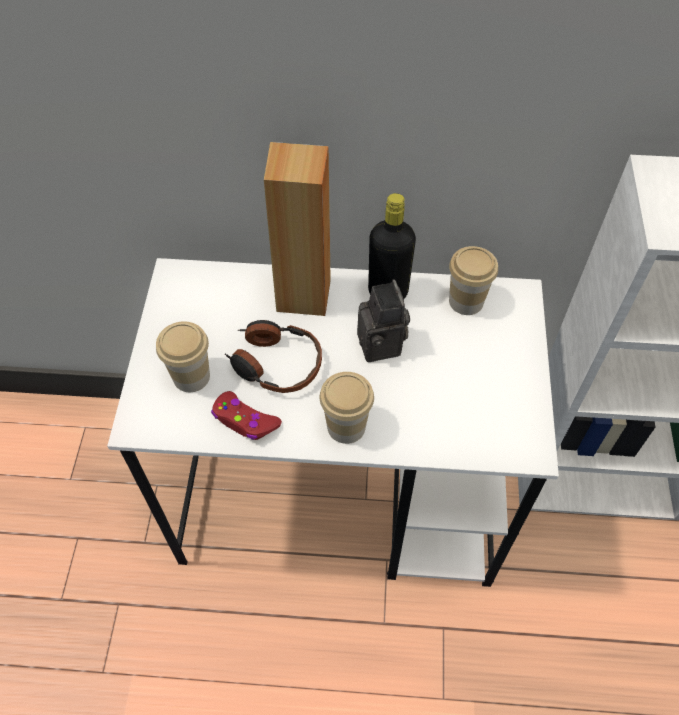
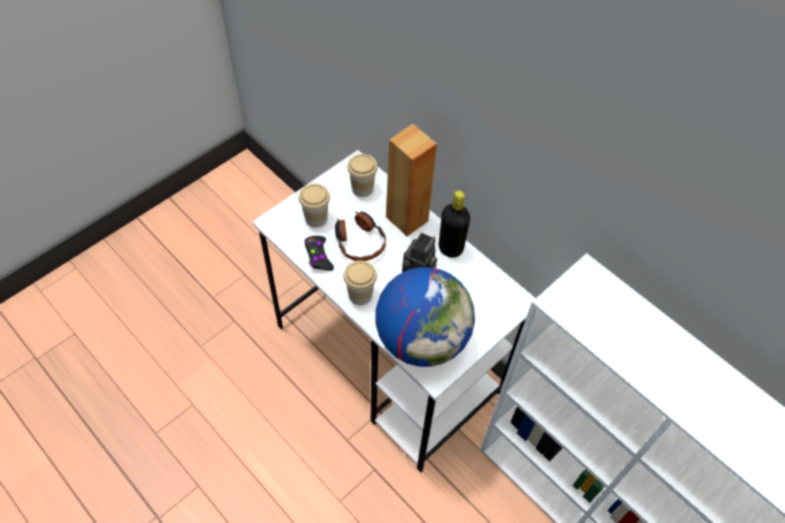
camera: 40 degrees right, 0 degrees up
red game controller [211,391,282,440] -> black game controller [304,236,334,271]
cup [449,246,498,315] -> cup moved to [347,154,378,197]
none -> globe [375,267,475,367]

